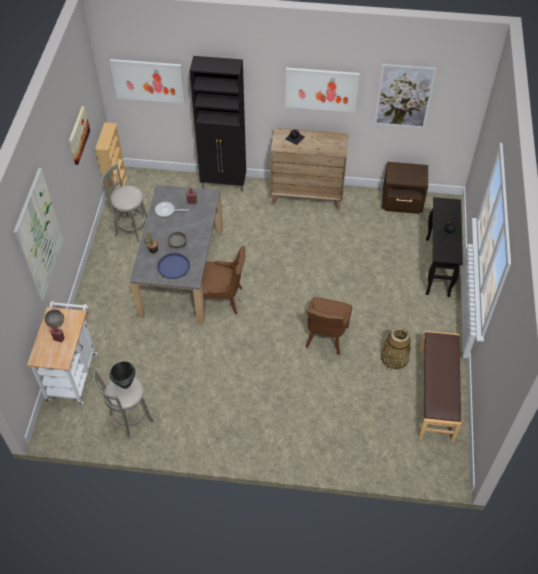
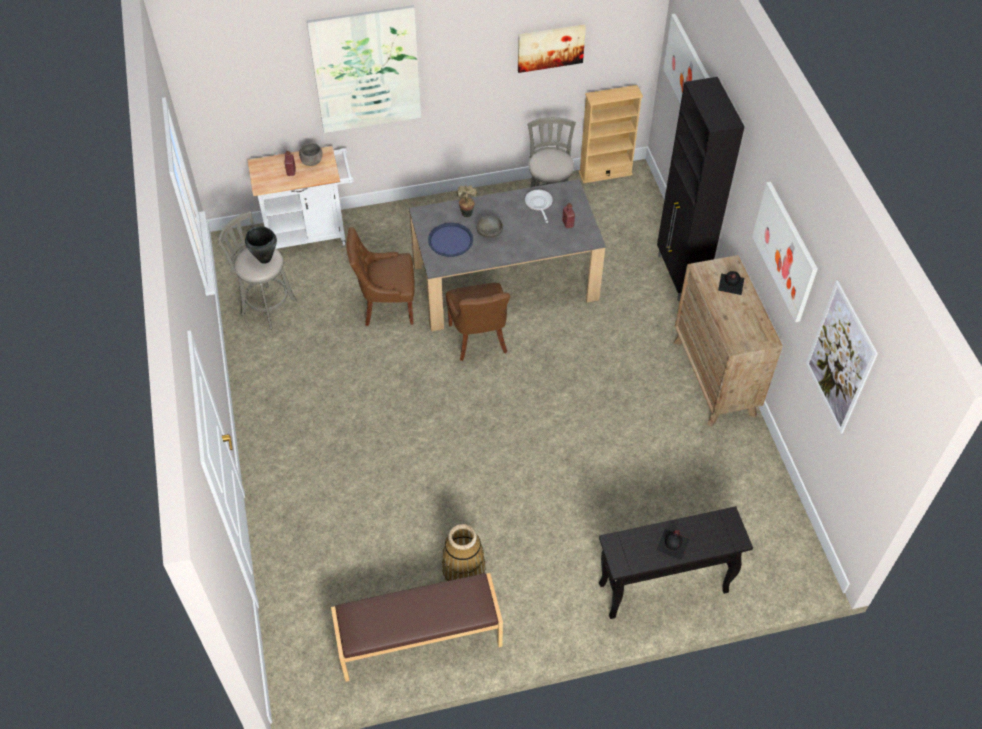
camera: 70 degrees right, 0 degrees up
brown chair [305,297,352,355] -> brown chair moved to [346,227,415,326]
brown nightstand [382,162,428,214] -> none

